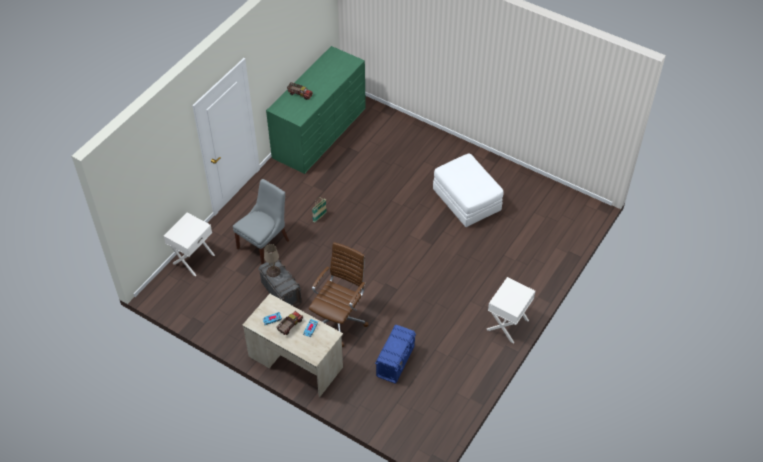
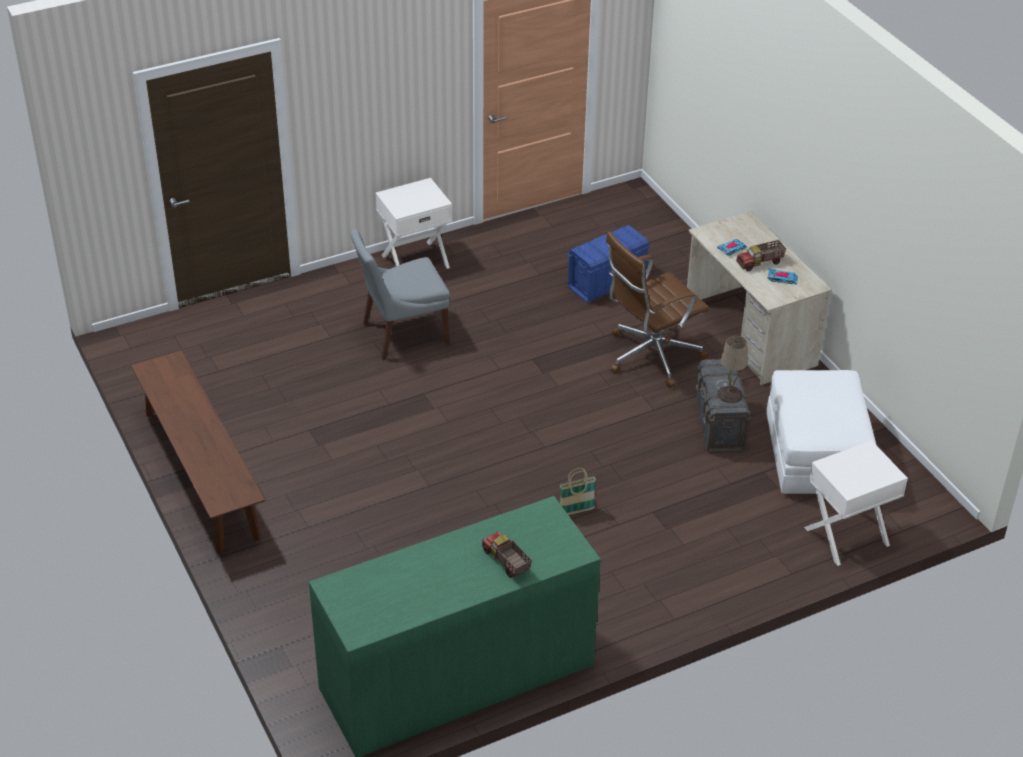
camera: 150 degrees left, 10 degrees down
grey chair [233,179,289,265] -> grey chair moved to [350,229,450,360]
white ottoman [433,153,504,227] -> white ottoman moved to [767,370,876,494]
none -> brown bench [131,350,265,554]

